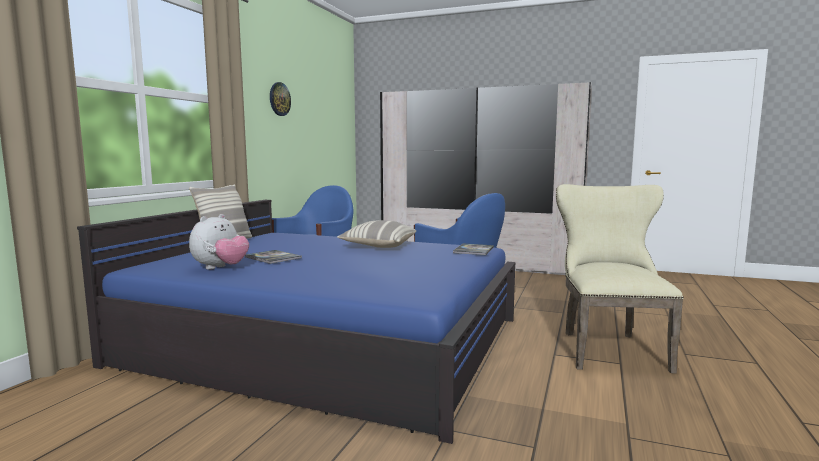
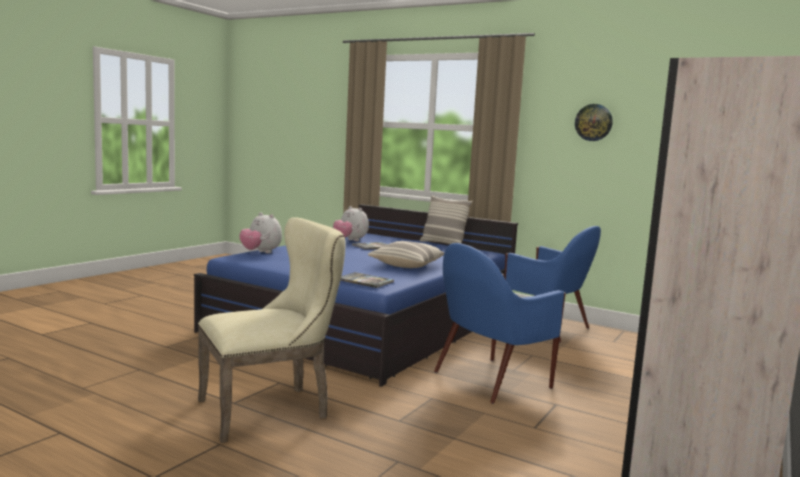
camera: 100 degrees right, 0 degrees up
beige chair [556,184,683,374] -> beige chair turned 45 degrees counterclockwise [198,217,345,443]
none -> plush toy [240,213,282,253]

